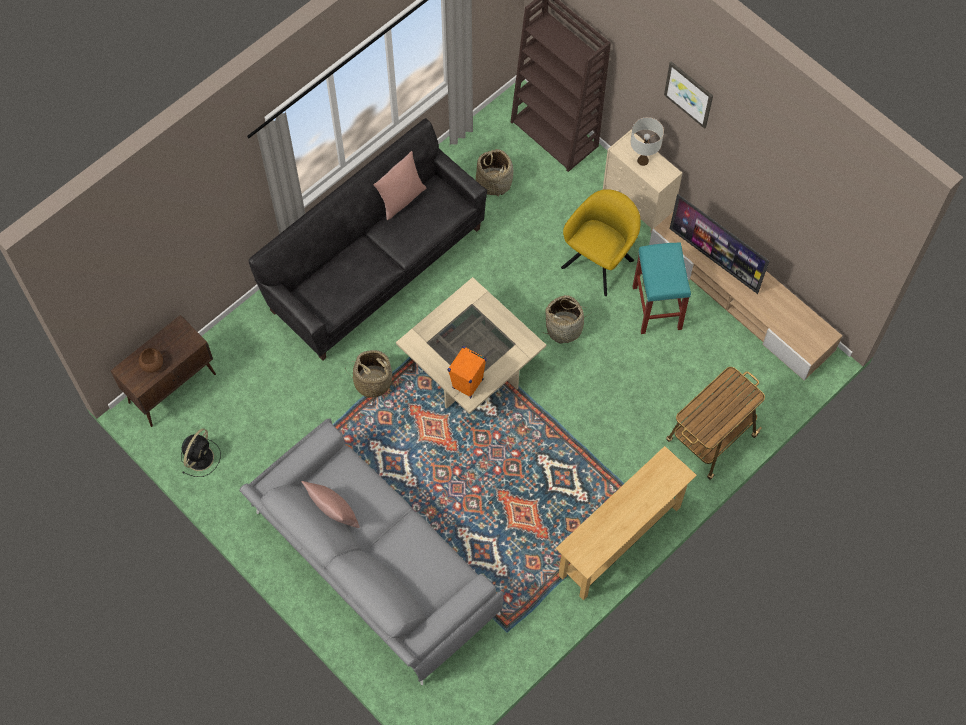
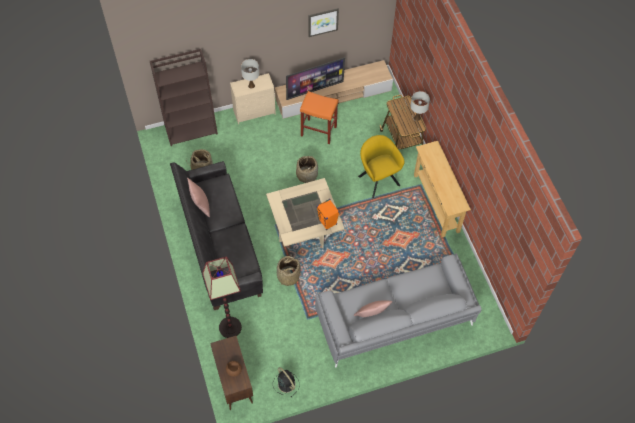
camera: 65 degrees left, 5 degrees down
yellow armchair [561,189,641,296] -> yellow armchair moved to [358,135,404,198]
turquoise stool [633,242,691,334] -> orange stool [300,91,339,144]
picture [664,61,713,129] -> picture moved to [308,8,339,37]
none -> floor lamp [202,256,242,338]
none -> white table lamp [410,91,430,121]

